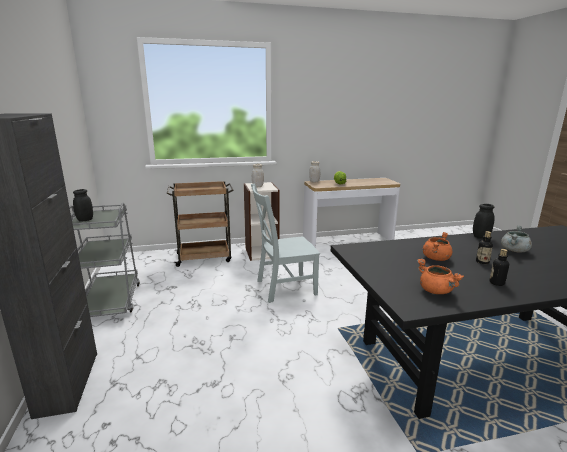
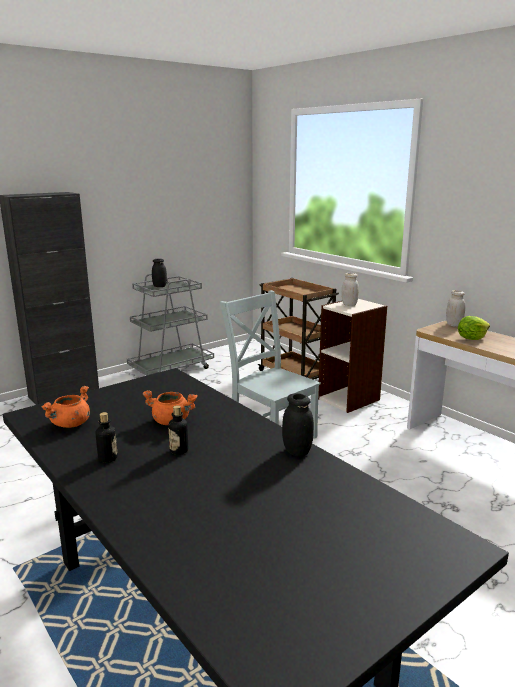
camera: 65 degrees right, 0 degrees up
grey cooking pot [501,226,532,253] -> none

